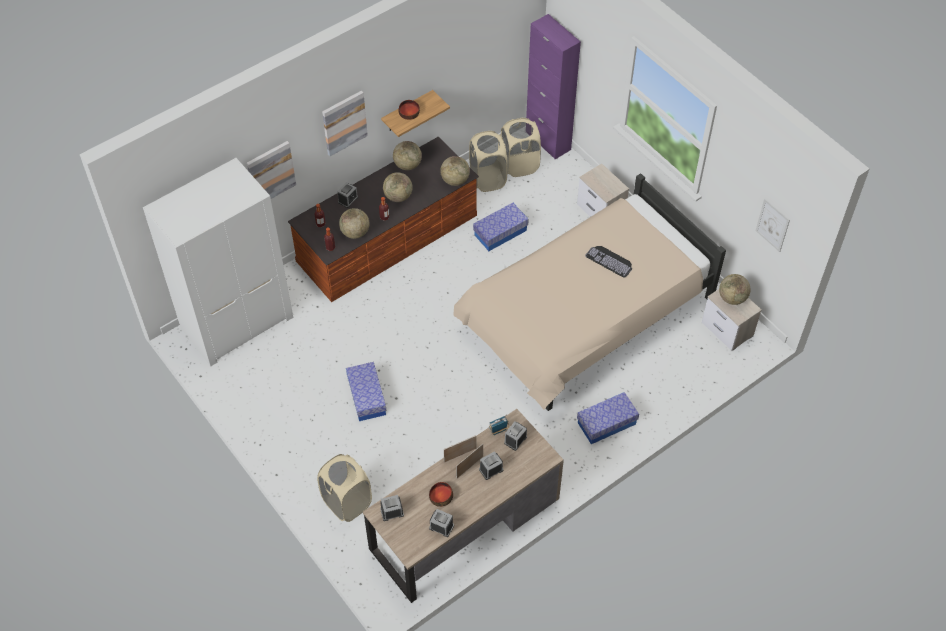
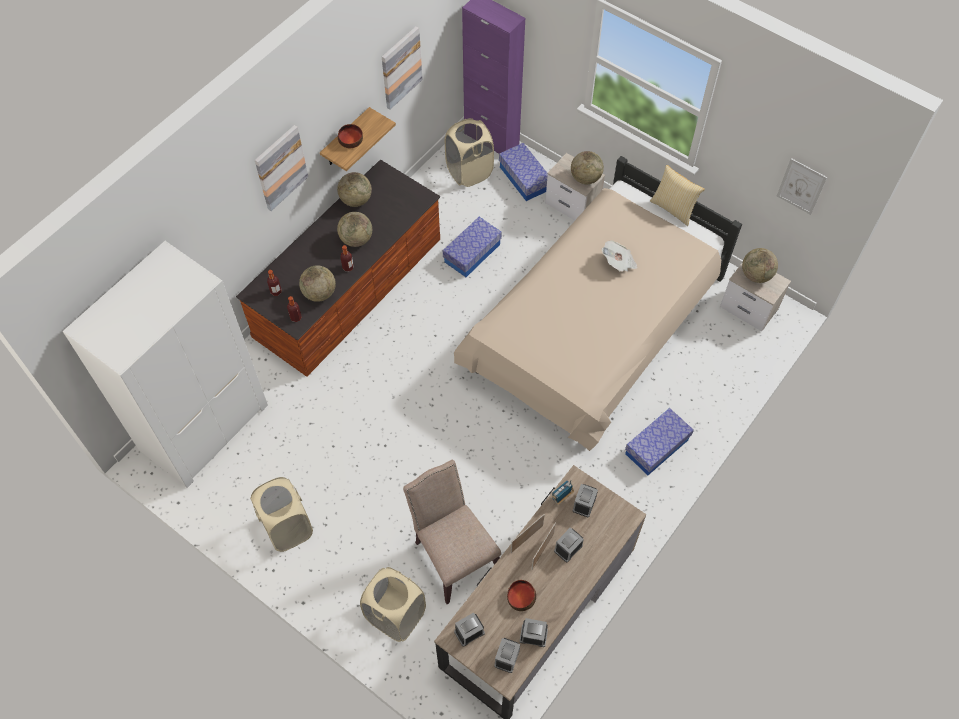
camera: 15 degrees left, 5 degrees up
picture [247,141,296,199] -> picture moved to [382,26,423,110]
alarm clock [337,182,358,208] -> alarm clock moved to [494,638,520,673]
storage box [346,362,386,421] -> storage box moved to [499,143,548,201]
globe [440,156,470,186] -> globe moved to [571,151,604,184]
beige laundry basket [469,131,508,192] -> beige laundry basket moved to [250,477,313,552]
keyboard [585,246,632,278] -> newspaper [601,240,638,272]
none -> beige chair [403,459,501,604]
none -> pillow [650,165,705,226]

